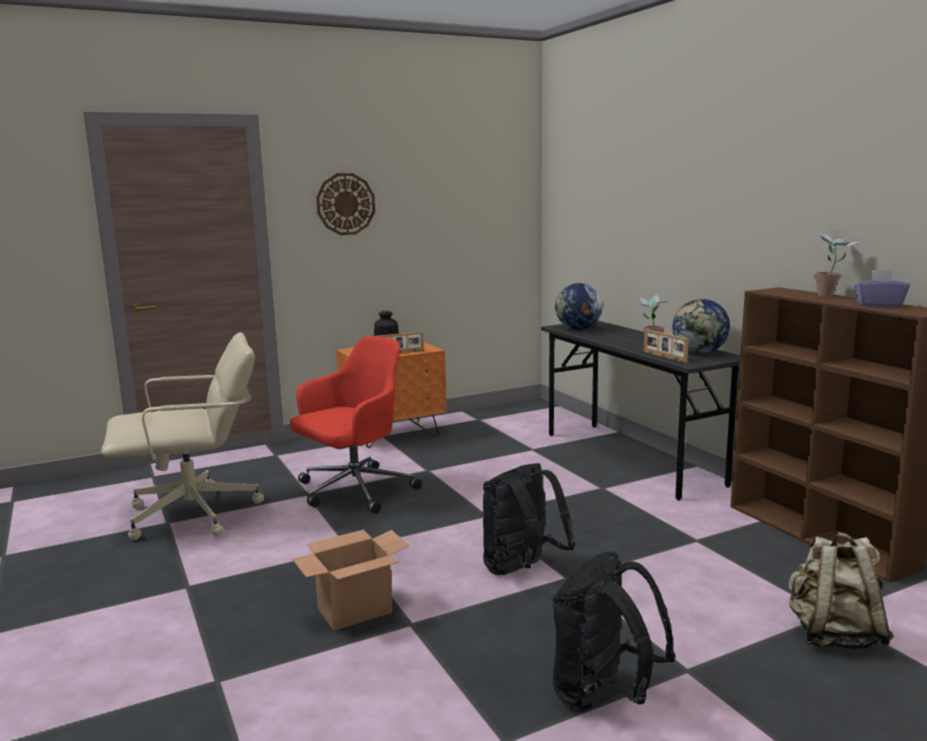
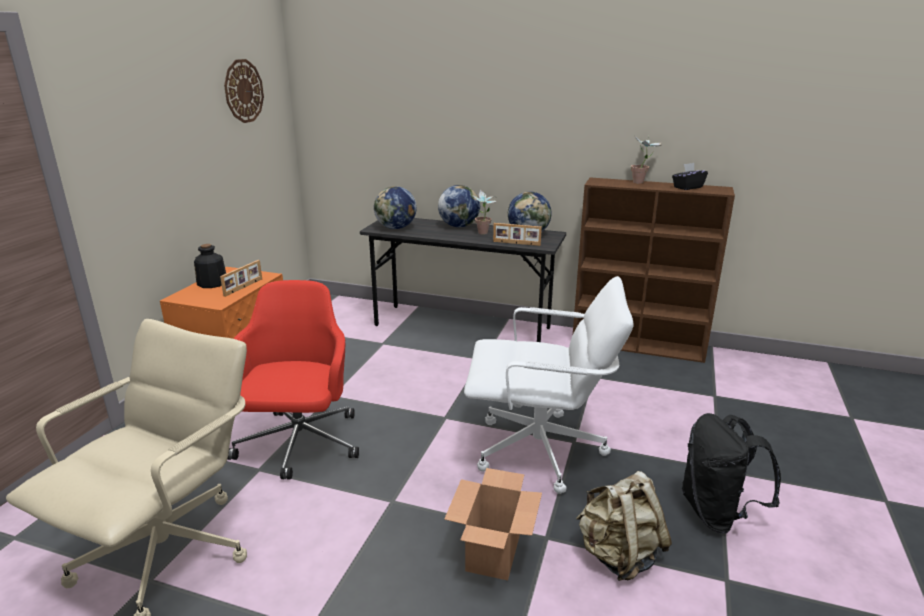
camera: 45 degrees left, 10 degrees up
wall clock [316,173,375,235] -> wall clock moved to [224,59,264,123]
black backpack [483,463,575,575] -> white office chair [464,276,633,494]
beige backpack [788,532,894,650] -> beige backpack moved to [576,471,672,581]
purple tissue box [854,270,910,307] -> black tissue box [672,163,708,190]
none -> globe [438,185,480,227]

